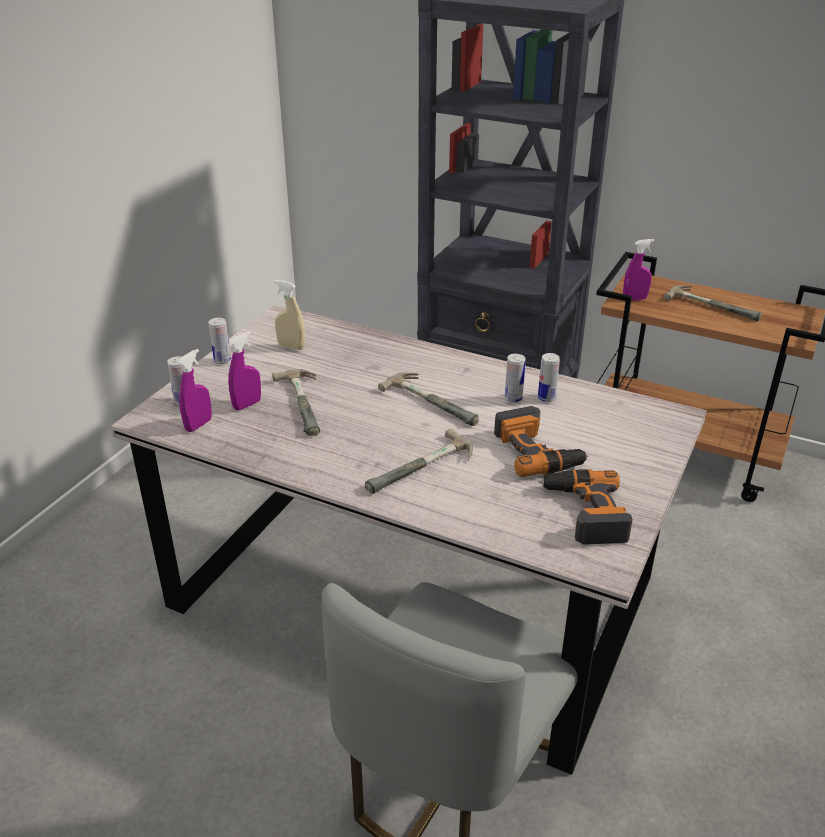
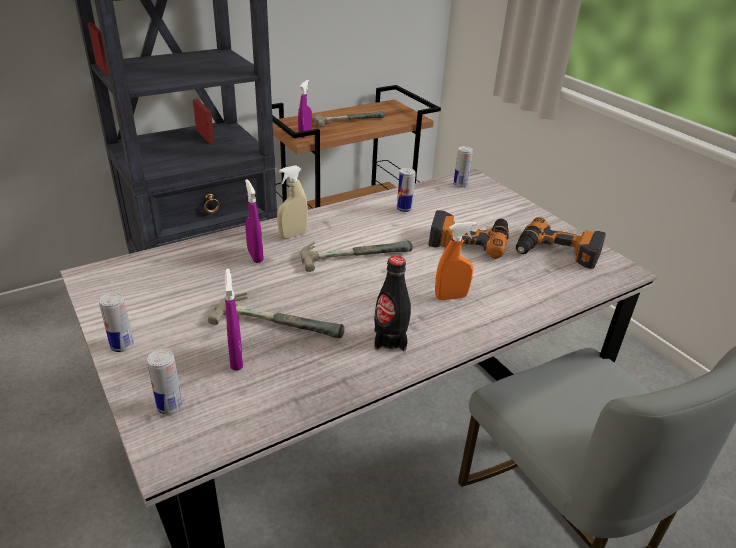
camera: 60 degrees left, 0 degrees up
purple spray bottle [178,349,212,432] -> purple spray bottle moved to [245,179,263,263]
beige spray bottle [274,280,305,350] -> beige spray bottle moved to [277,165,308,239]
hammer [365,428,473,494] -> orange spray bottle [435,222,477,300]
can [505,354,526,403] -> can moved to [453,146,473,187]
none -> black bottle [374,256,411,351]

